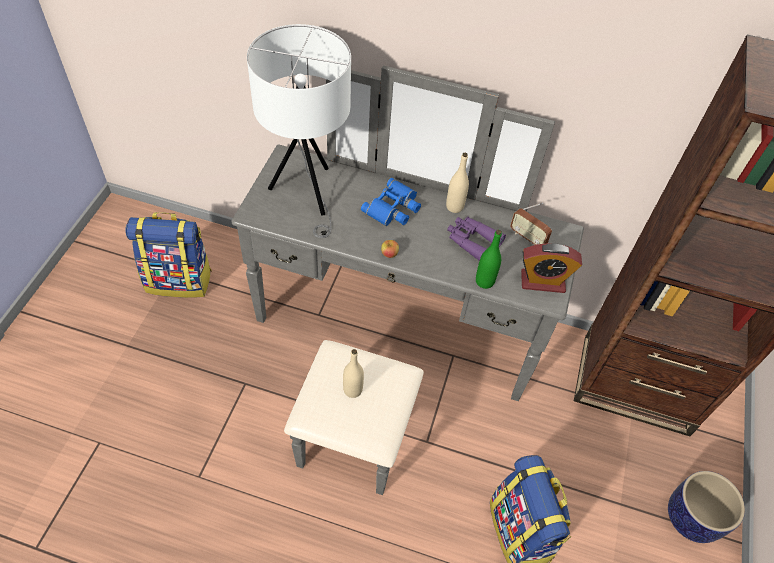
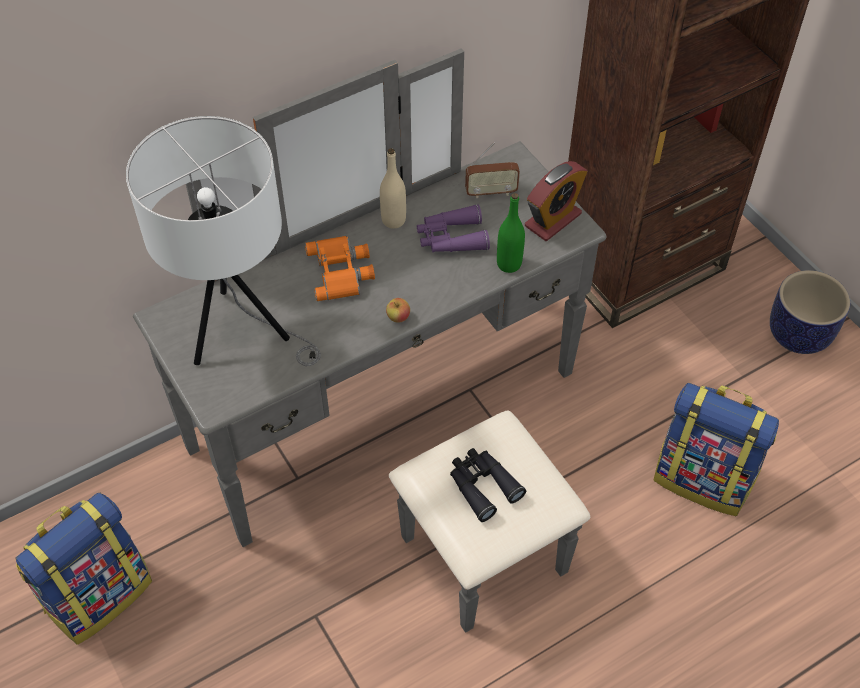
camera: 45 degrees left, 0 degrees up
beige bottle [343,349,364,398] -> black binoculars [450,448,526,522]
blue binoculars [361,178,421,226] -> orange binoculars [305,236,375,301]

